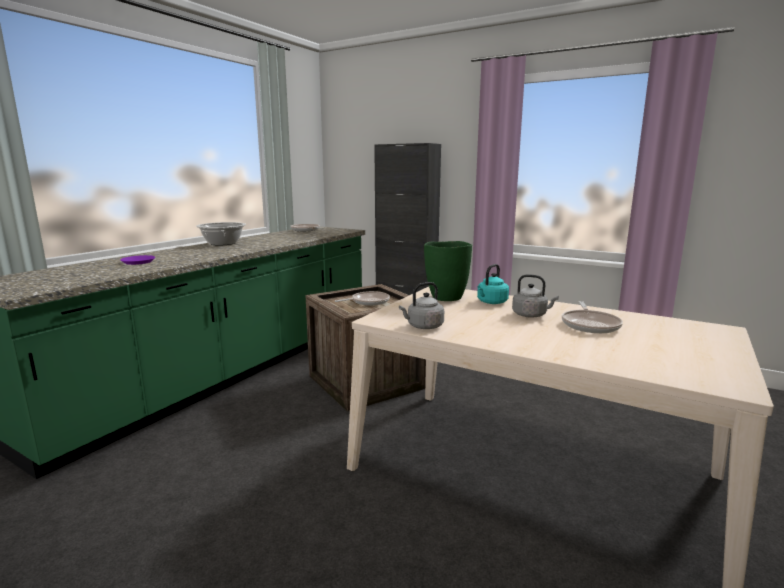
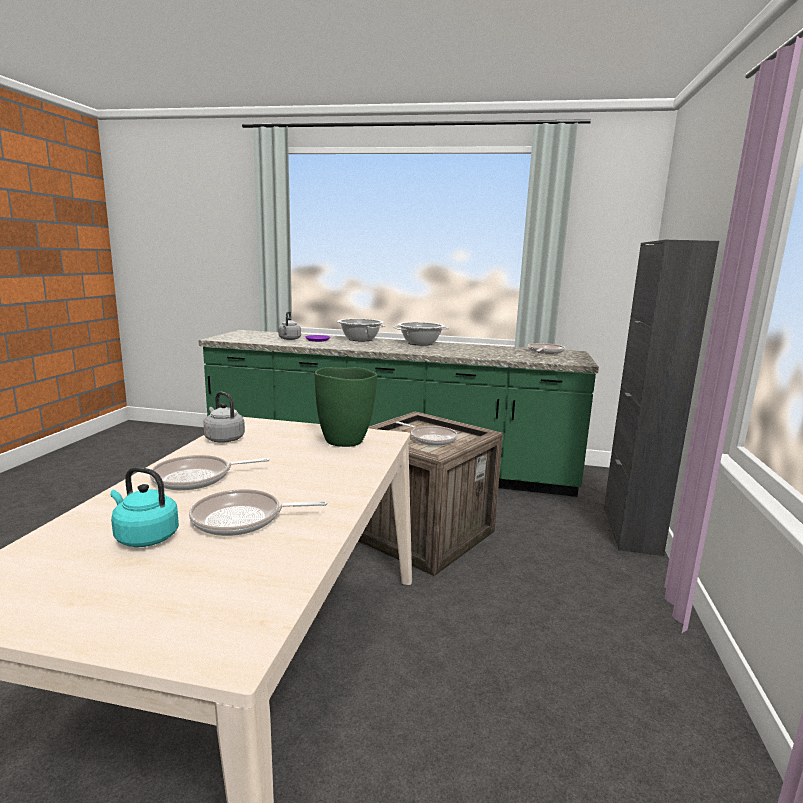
camera: 70 degrees right, 0 degrees up
turquoise kettle [477,264,509,304] -> turquoise kettle moved to [110,467,179,547]
grey kettle [512,274,559,318] -> grey kettle moved to [278,311,301,340]
none -> frying pan [150,455,269,490]
none -> cooking pot [337,319,385,341]

